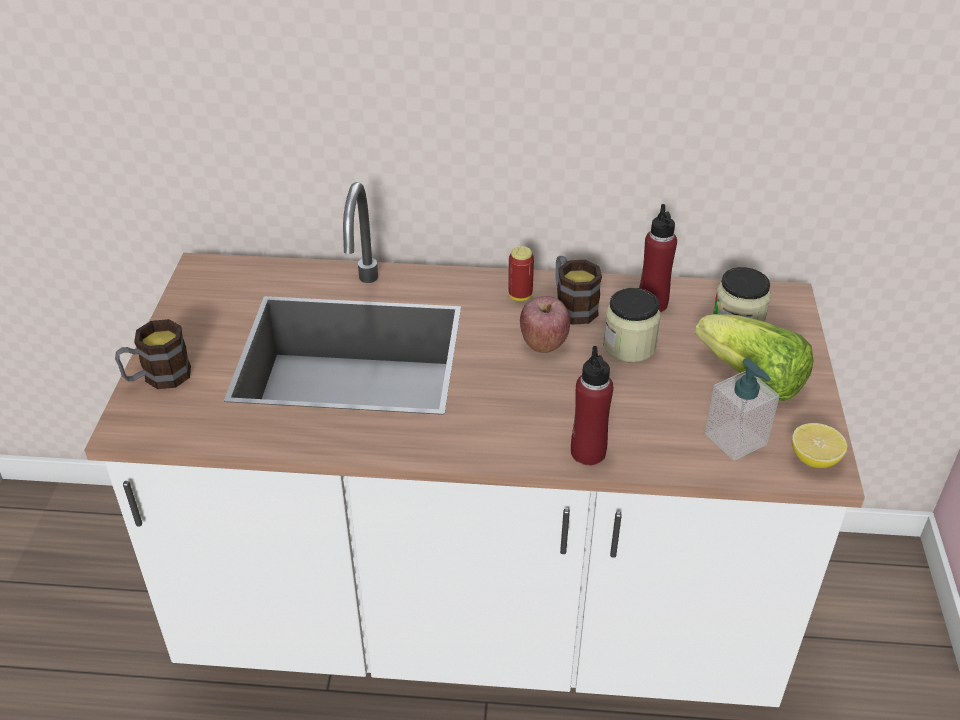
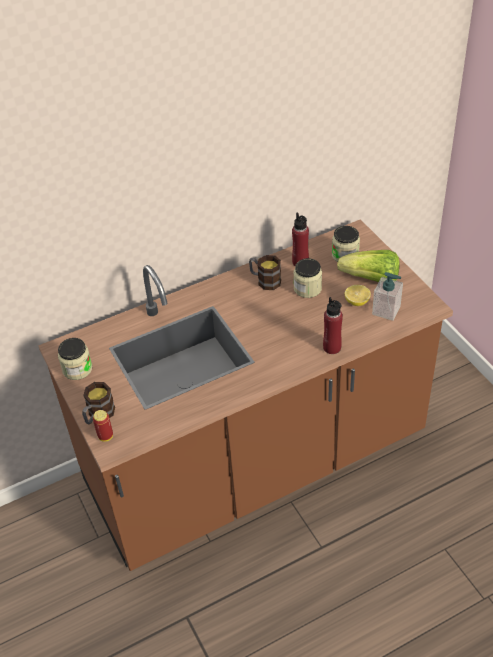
camera: 30 degrees left, 5 degrees up
white counter [84,182,865,707] -> brown counter [38,219,453,571]
can [508,246,534,301] -> can moved to [93,410,113,442]
apple [520,296,570,353] -> none
lemon [792,423,847,468] -> lemon moved to [345,285,371,306]
none -> jar [58,338,93,380]

